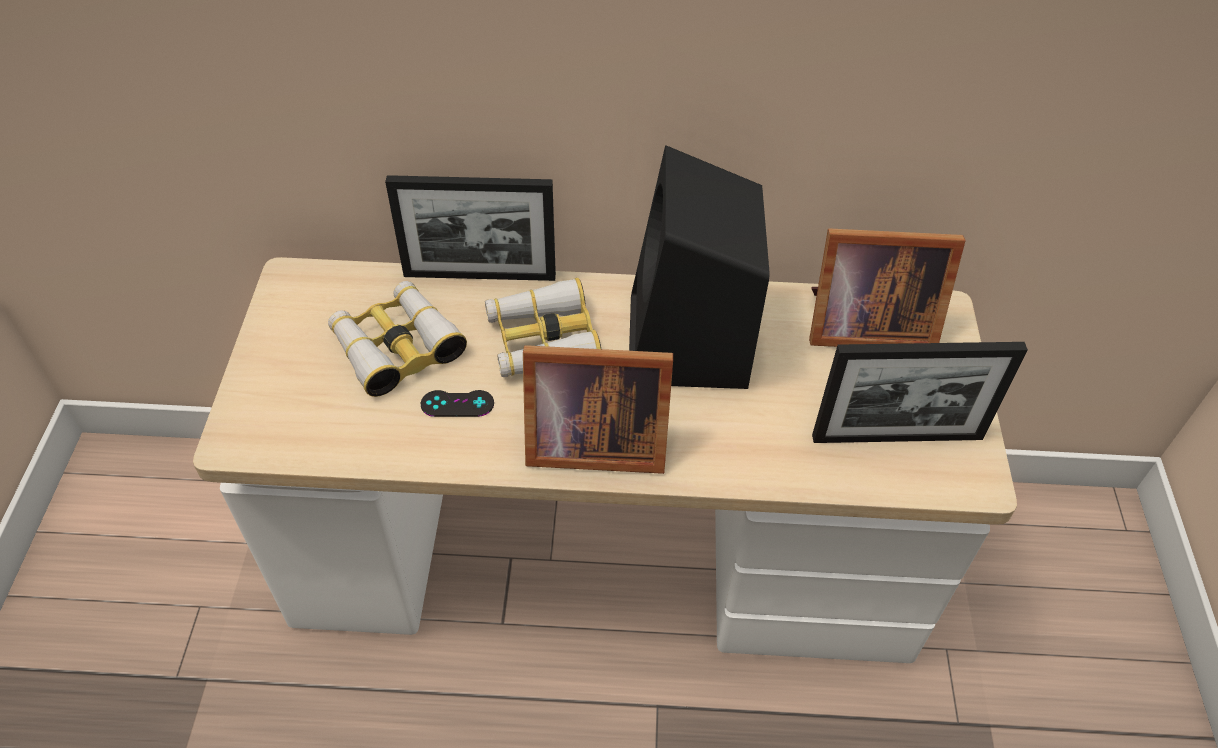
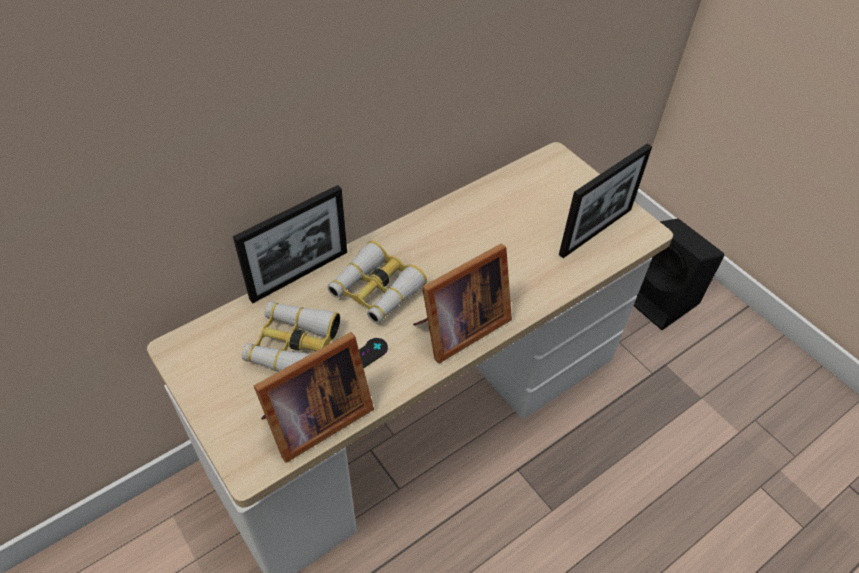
camera: 40 degrees left, 0 degrees up
black speaker [629,145,770,389] -> black speaker moved to [634,218,724,330]
picture frame [809,228,966,347] -> picture frame moved to [254,332,374,463]

